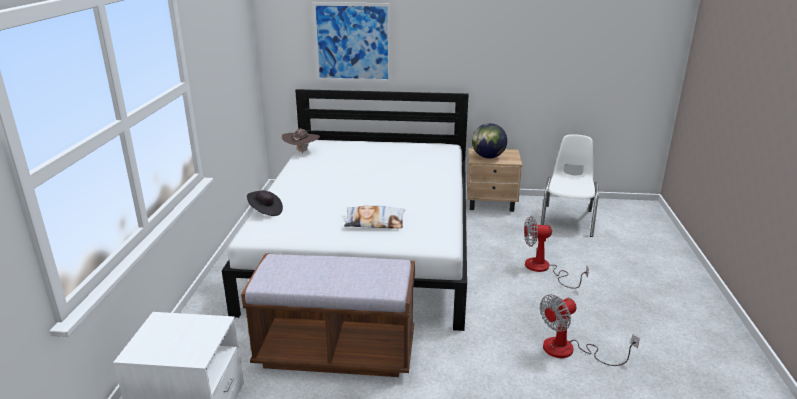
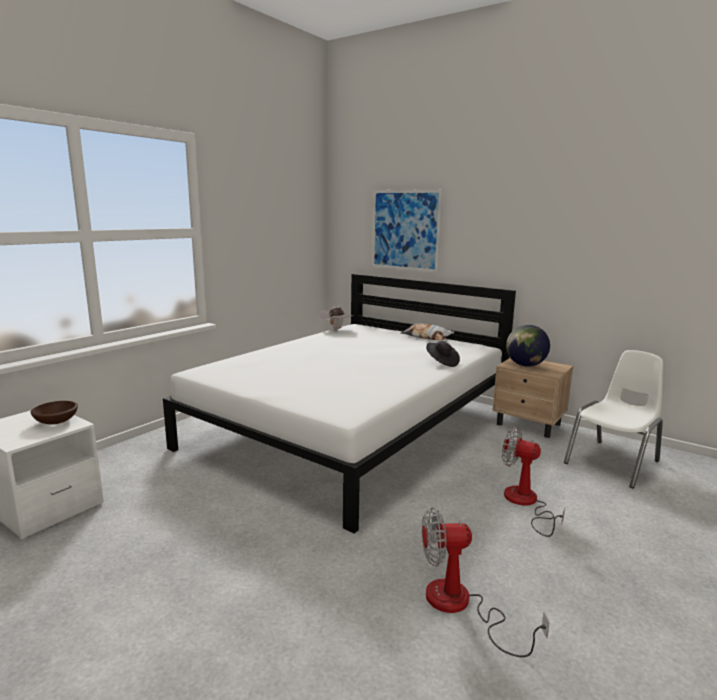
camera: 30 degrees right, 10 degrees down
brown bench [241,253,415,377] -> none
black hat [247,190,283,216] -> black hat moved to [426,341,460,367]
pillow [344,206,405,229] -> pillow moved to [401,323,454,340]
none -> brown bowl [30,401,78,424]

